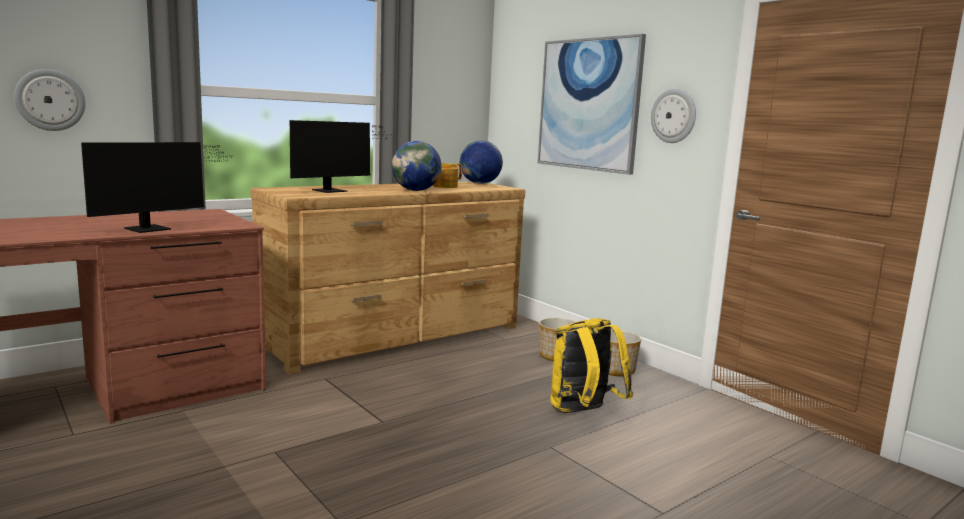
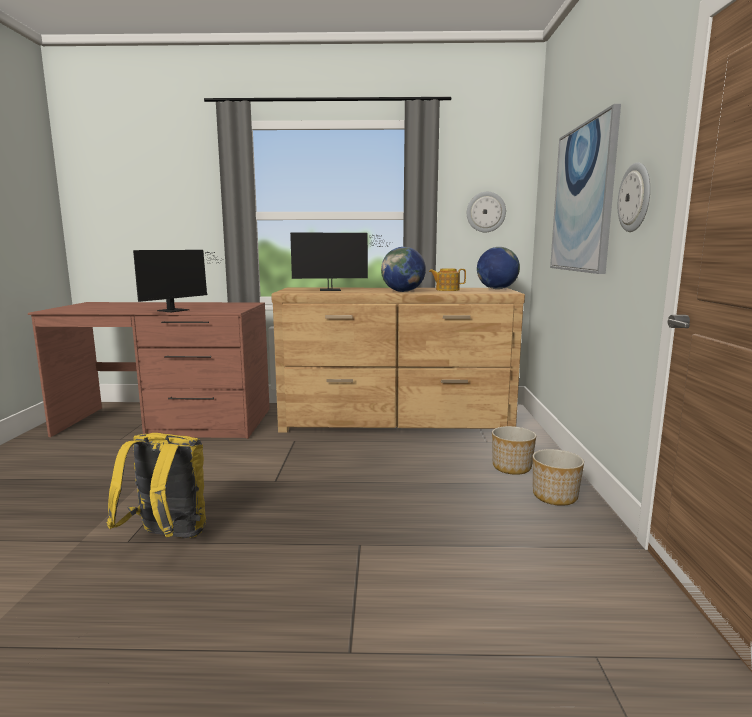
camera: 40 degrees right, 0 degrees up
wall clock [14,69,86,131] -> wall clock moved to [467,192,506,232]
monitor [81,142,232,233] -> monitor turned 45 degrees counterclockwise [133,250,223,312]
yellow backpack [550,318,633,413] -> yellow backpack moved to [107,433,206,538]

